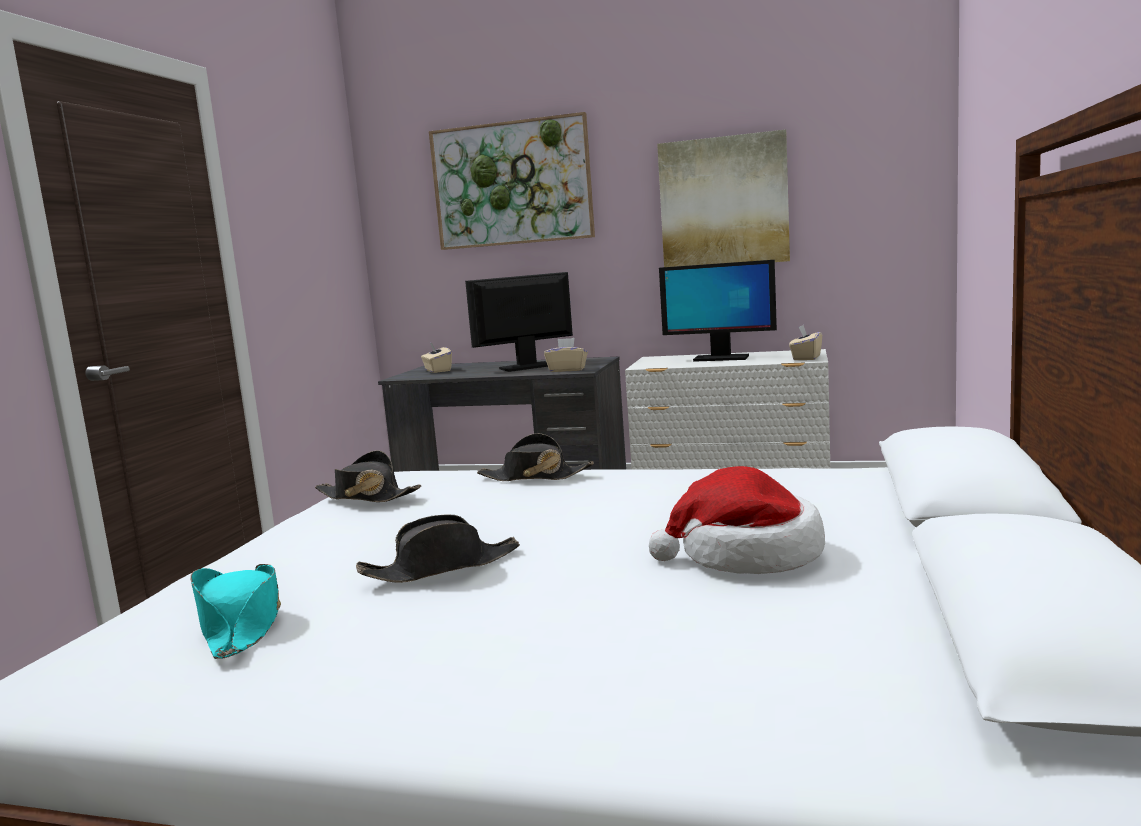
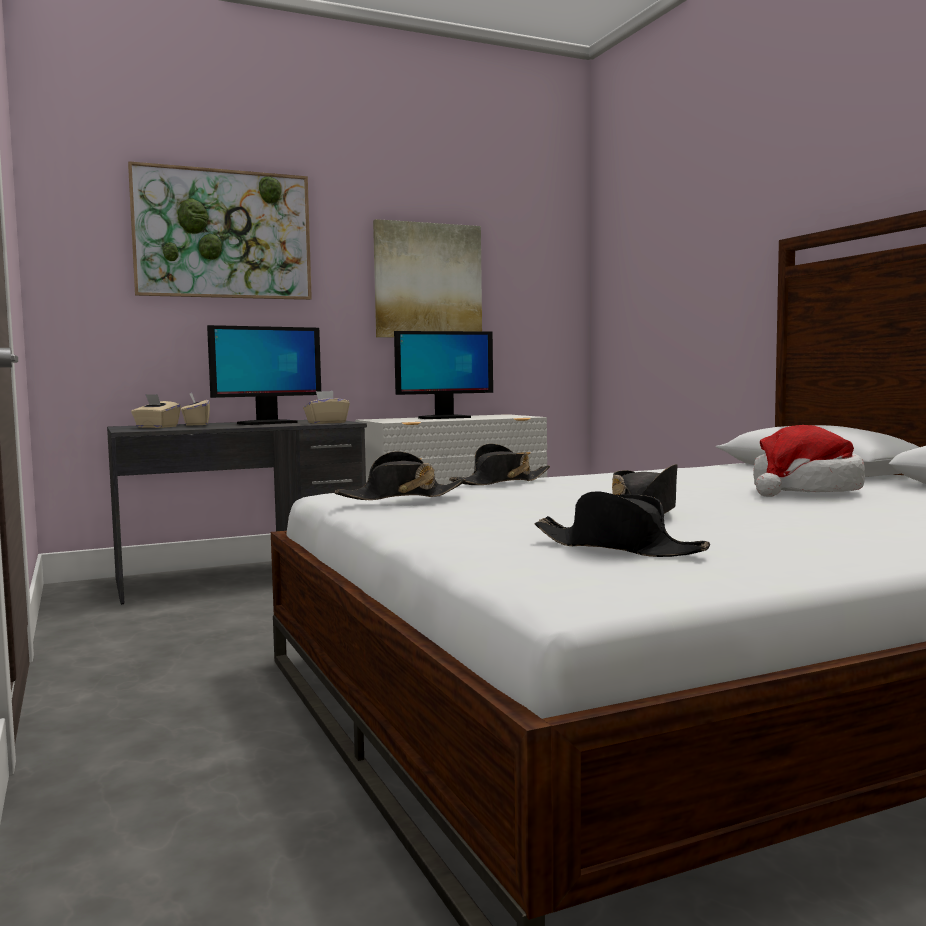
camera: 40 degrees left, 5 degrees down
turquoise hat [190,564,281,659] -> black hat [535,491,710,557]
monitor [465,272,573,372] -> monitor turned 150 degrees counterclockwise [207,325,321,425]
beige tissue box [789,325,822,360] -> beige tissue box moved to [181,393,210,426]

